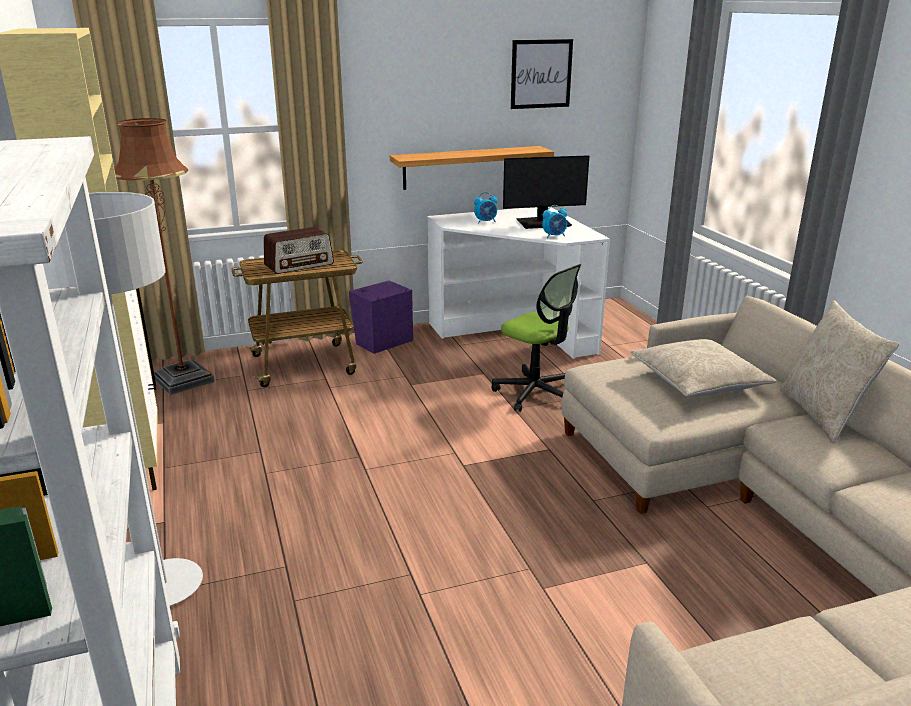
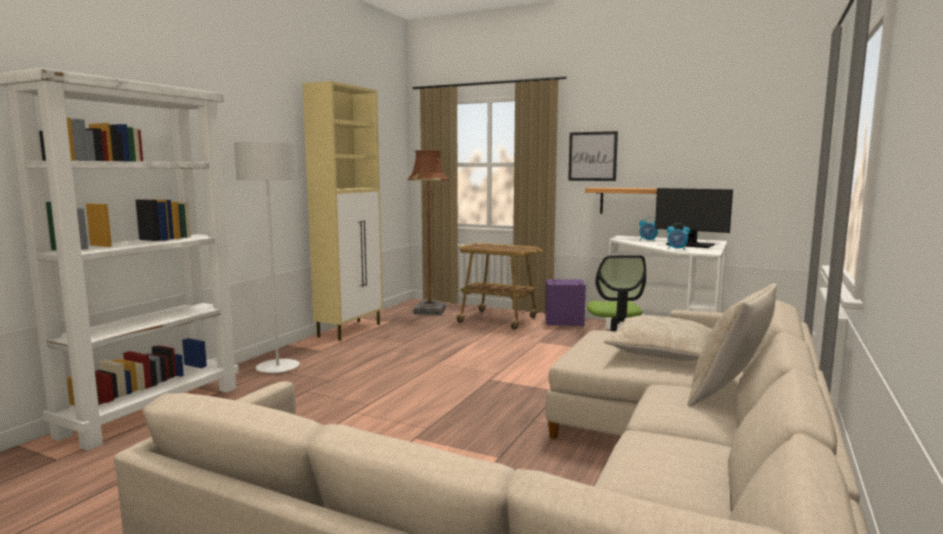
camera: 45 degrees right, 15 degrees down
radio [264,227,334,274] -> none
picture [511,39,573,109] -> picture moved to [568,131,618,181]

